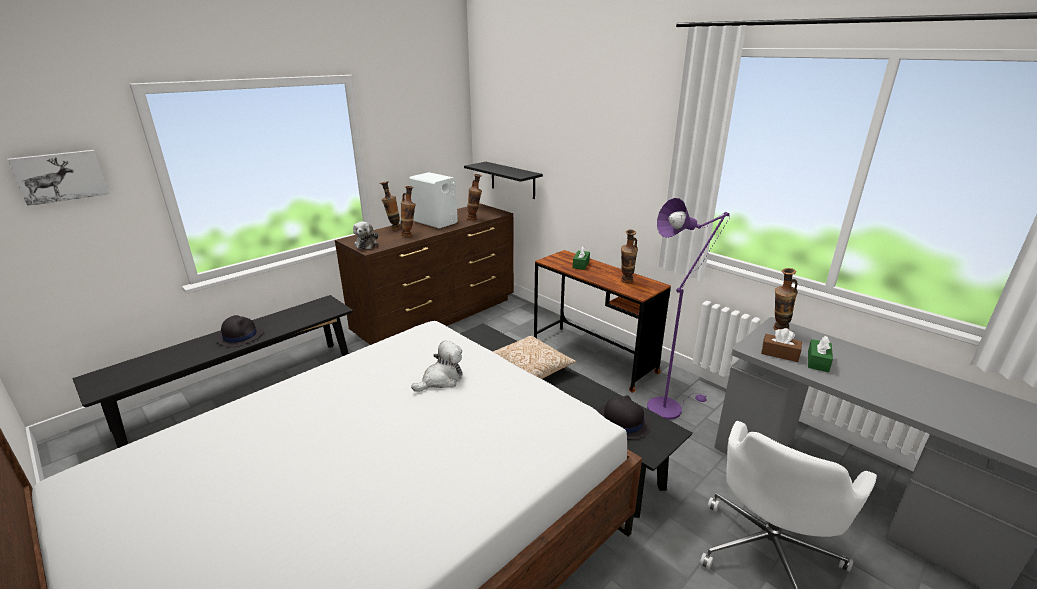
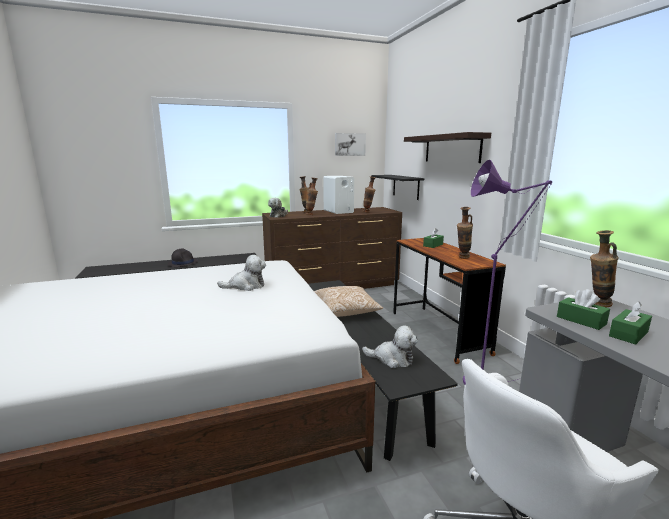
camera: 25 degrees right, 10 degrees down
picture [8,150,109,206] -> picture moved to [335,133,366,156]
black hat [598,395,651,440] -> plush toy [362,326,418,368]
brown tissue box [761,328,802,362] -> green tissue box [557,289,610,330]
none -> shelf [404,132,491,163]

